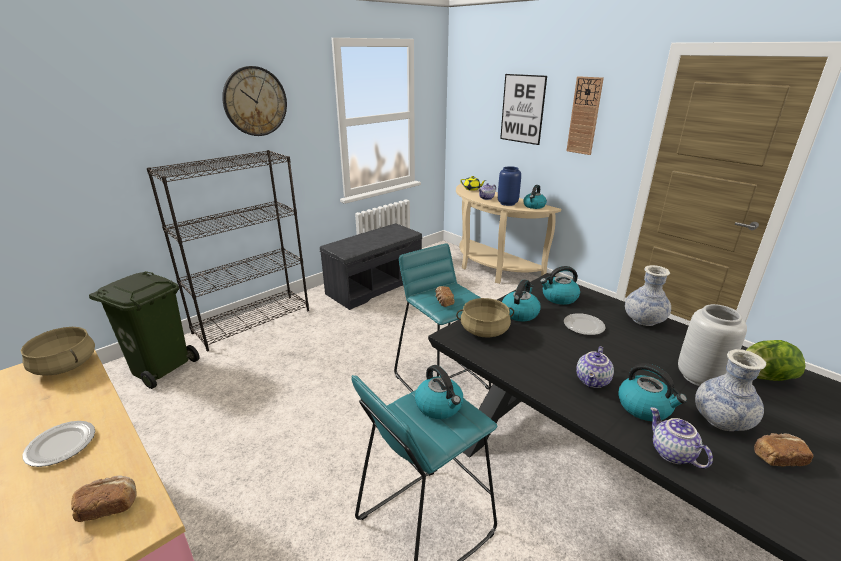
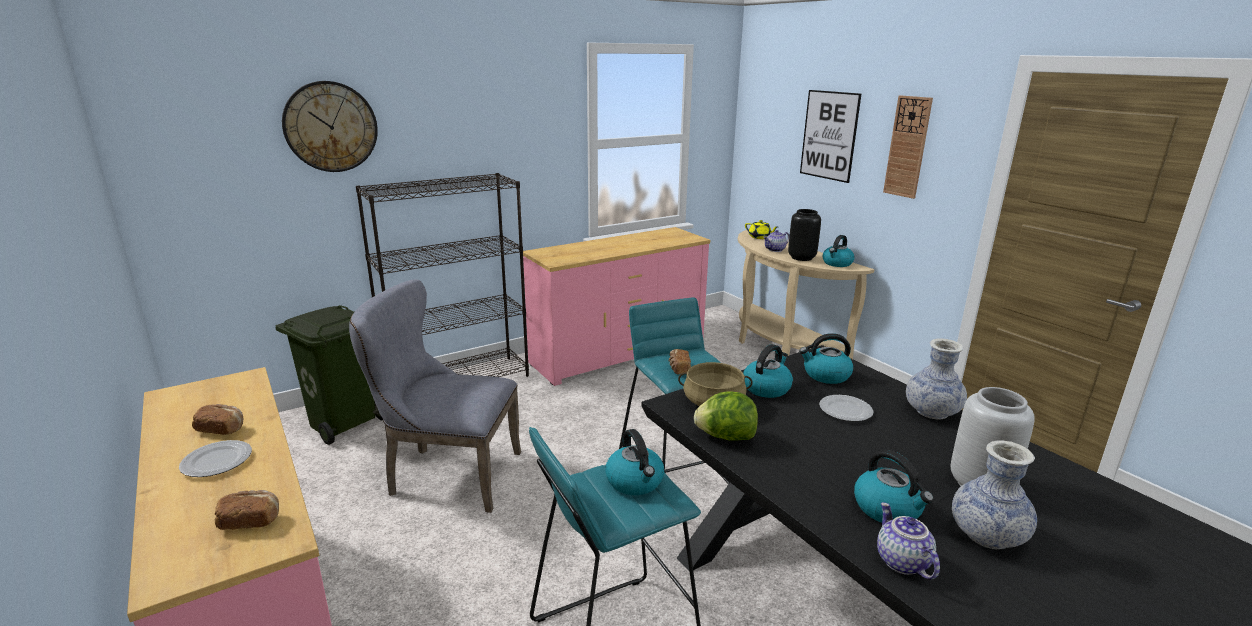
camera: 10 degrees right, 5 degrees down
beige cooking pot [21,327,95,376] -> none
wall clock [222,66,287,136] -> wall clock moved to [282,81,378,172]
grey bench [320,223,422,310] -> pink dresser [523,227,710,386]
blue vase [498,166,521,206] -> black vase [788,209,821,261]
teapot [576,346,614,388] -> none
lettuce [746,340,805,381] -> lettuce moved to [694,392,758,441]
bread [754,433,813,466] -> bread moved to [192,404,243,435]
none -> grey chair [349,279,521,513]

